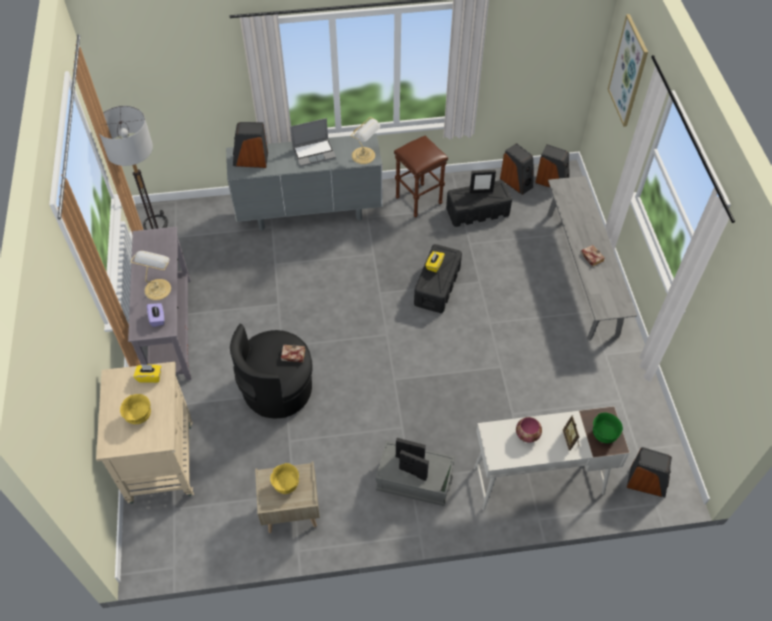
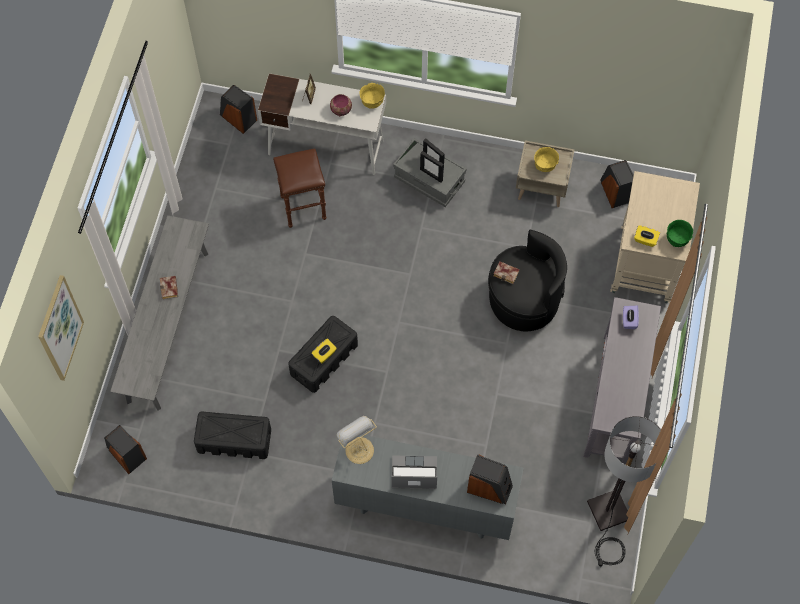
camera: 160 degrees left, 10 degrees up
yellow bowl [120,394,151,424] -> yellow bowl moved to [359,83,385,109]
table lamp [130,251,171,300] -> none
brown stool [394,135,448,217] -> brown stool moved to [273,148,326,228]
picture frame [469,170,496,193] -> none
speaker [500,143,533,195] -> speaker moved to [600,160,633,208]
green bowl [593,413,623,443] -> green bowl moved to [666,220,693,247]

